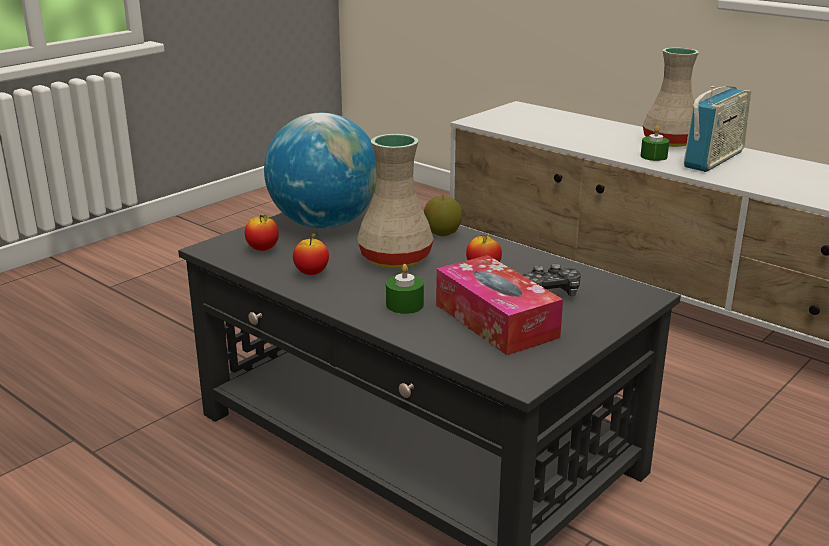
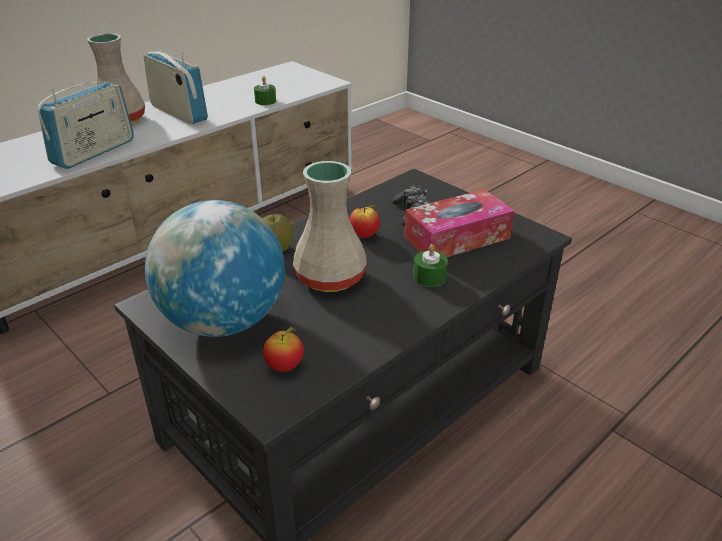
camera: 85 degrees left, 10 degrees up
apple [293,232,329,275] -> none
green candle [641,126,669,161] -> green candle moved to [254,76,276,105]
none -> radio [37,81,134,169]

